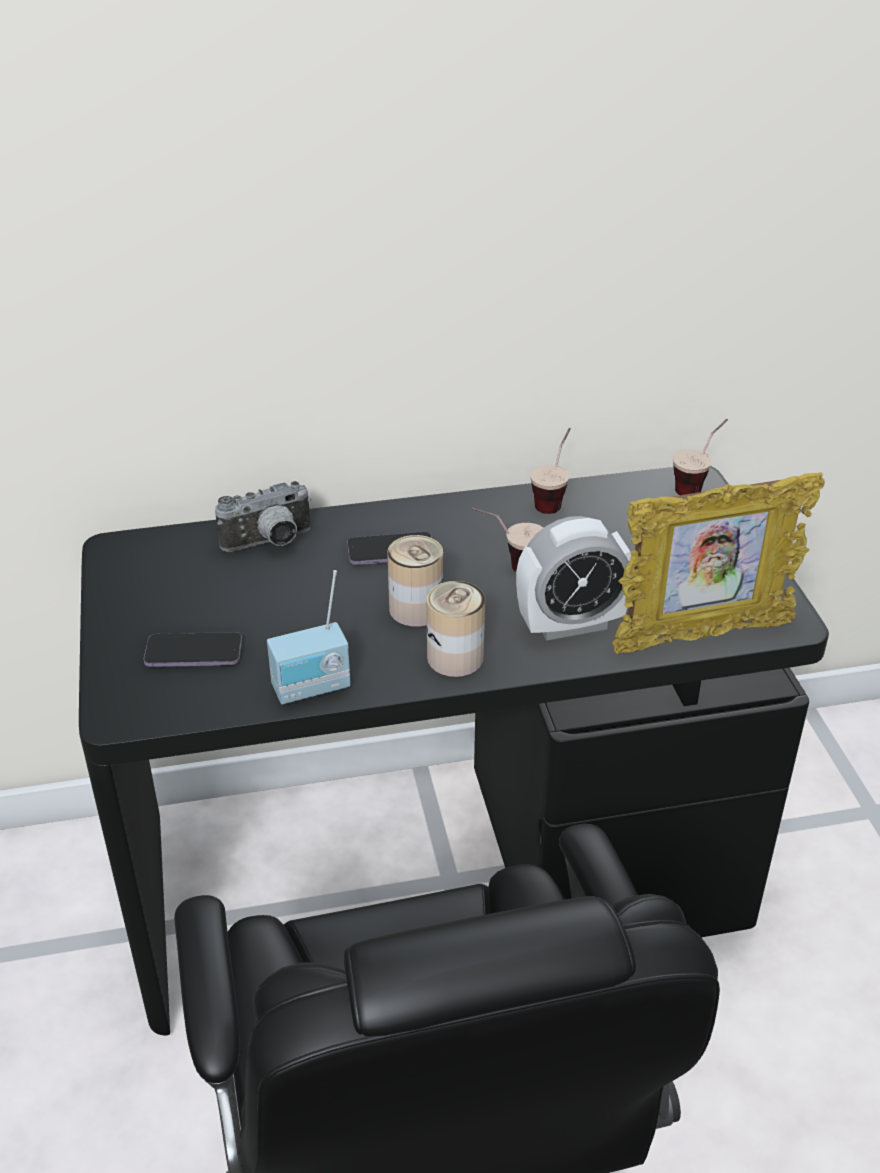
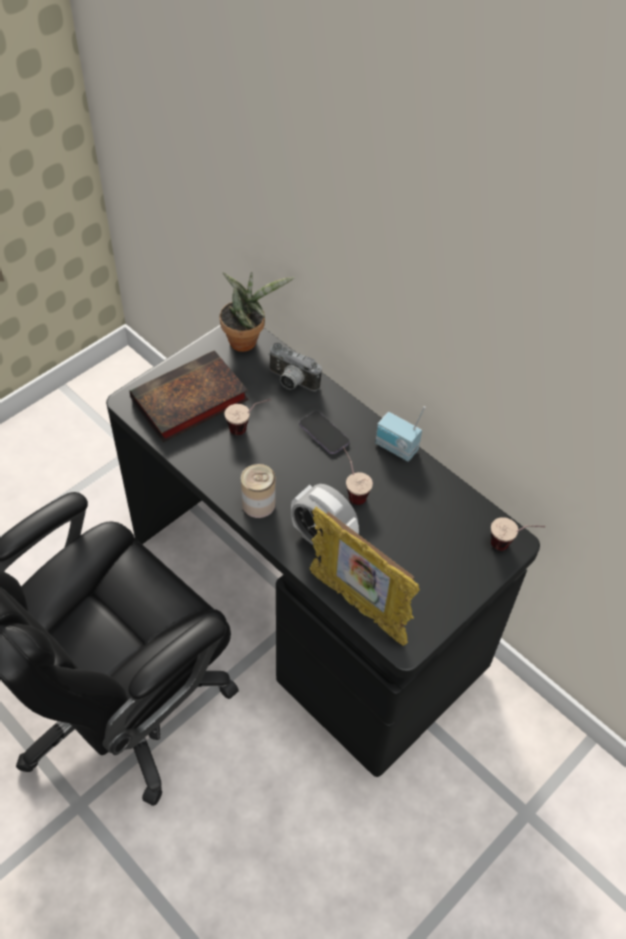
camera: 55 degrees right, 15 degrees up
phone [144,632,242,667] -> book [130,350,249,442]
radio [267,570,351,704] -> radio moved to [375,406,425,462]
can [388,535,443,626] -> none
cup [530,428,571,514] -> cup moved to [224,399,271,435]
none -> potted plant [220,272,295,352]

